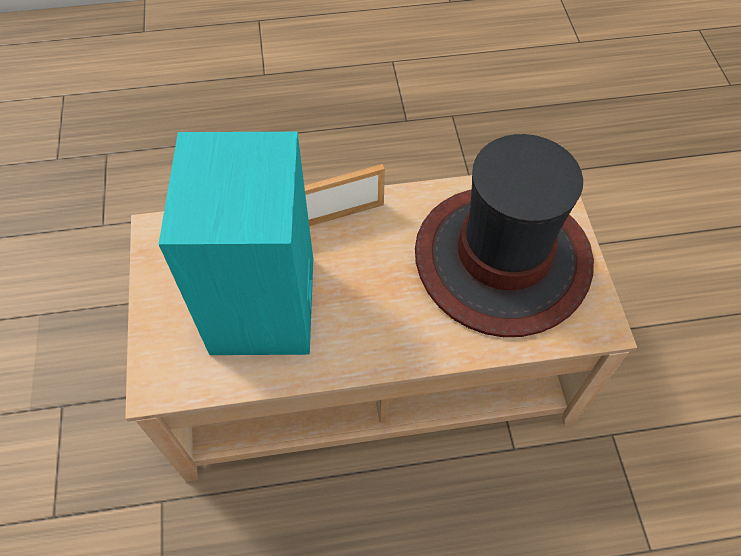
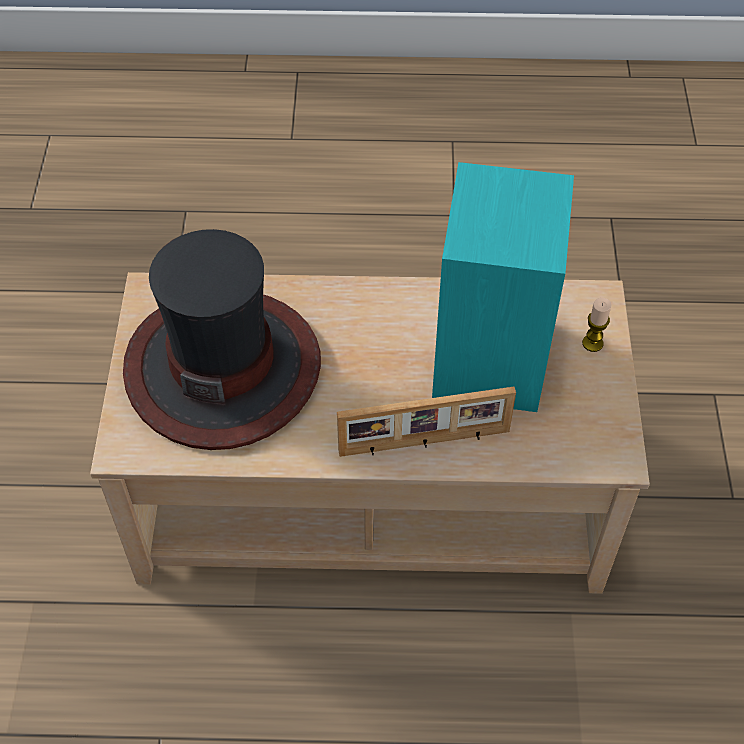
camera: 170 degrees left, 5 degrees down
none -> candle [582,298,611,352]

